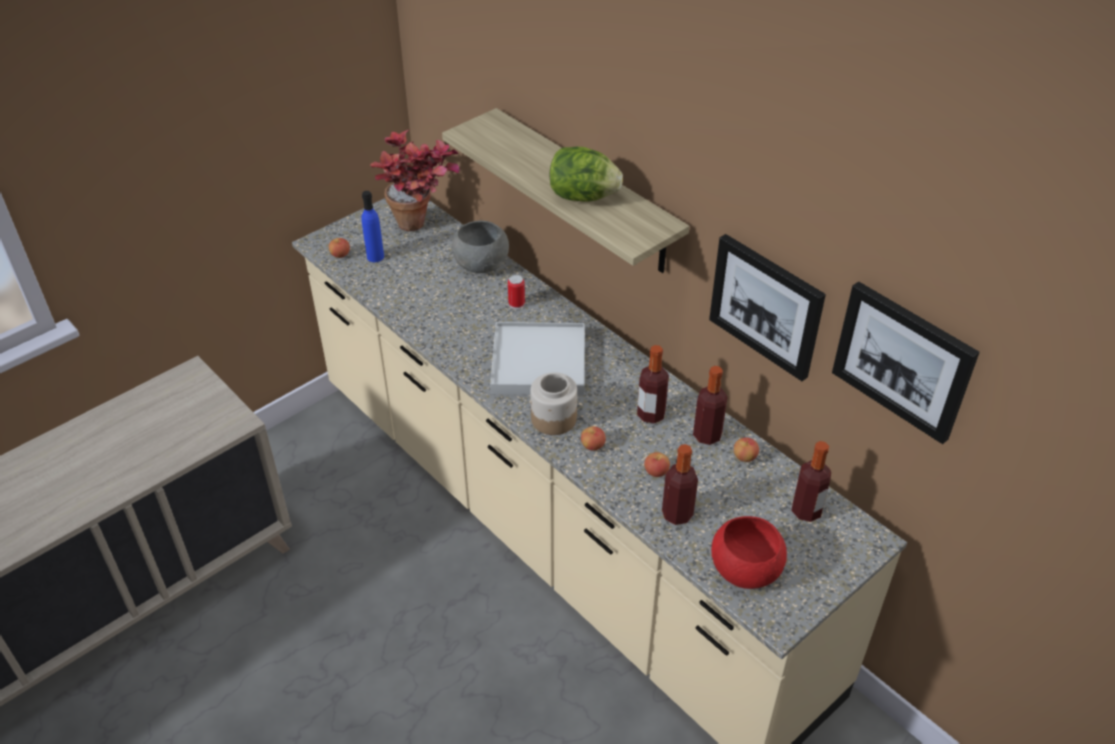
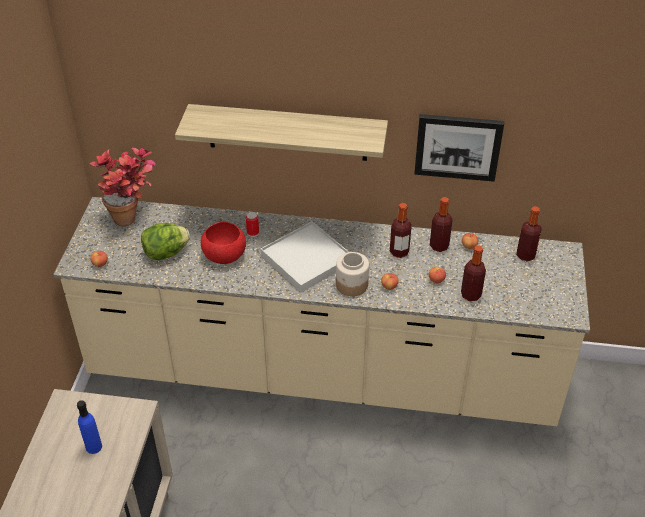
camera: 40 degrees left, 0 degrees up
blue bottle [362,191,384,262] -> blue bottle moved to [77,400,102,454]
grey bowl [452,220,509,273] -> none
lettuce [549,147,623,202] -> lettuce moved to [141,223,190,260]
red bowl [711,516,787,589] -> red bowl moved to [201,222,246,264]
picture [832,281,980,444] -> none

